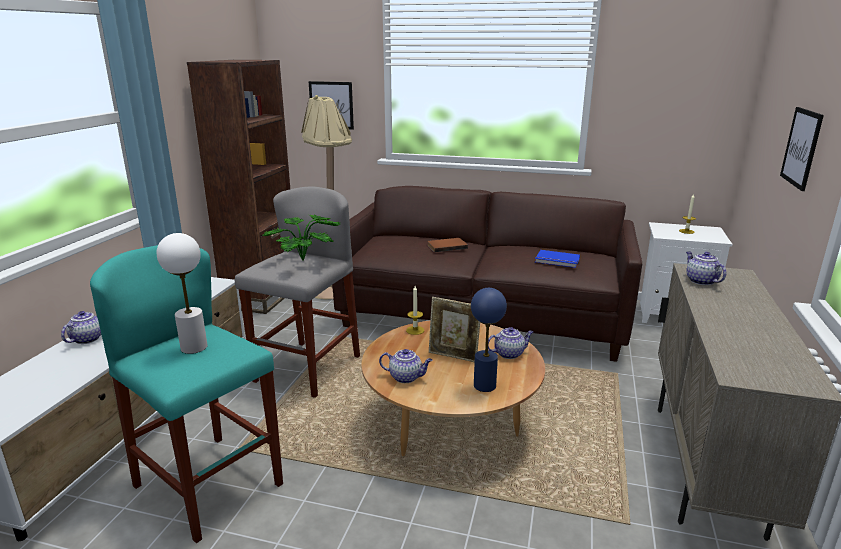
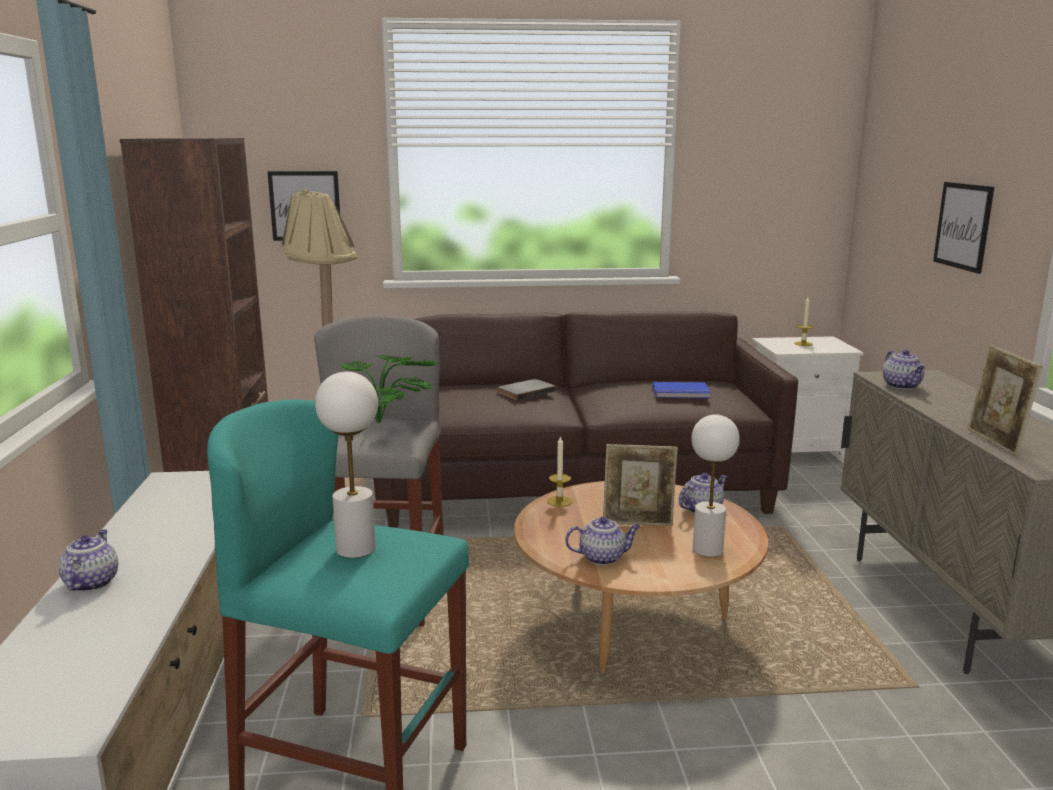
camera: 20 degrees left, 5 degrees down
brown book [427,238,468,252] -> grey book [498,379,556,400]
blue table lamp [471,288,507,392] -> white table lamp [691,414,740,557]
teapot [686,251,727,285] -> teapot turned 150 degrees counterclockwise [883,350,925,390]
none -> picture frame [968,345,1043,456]

